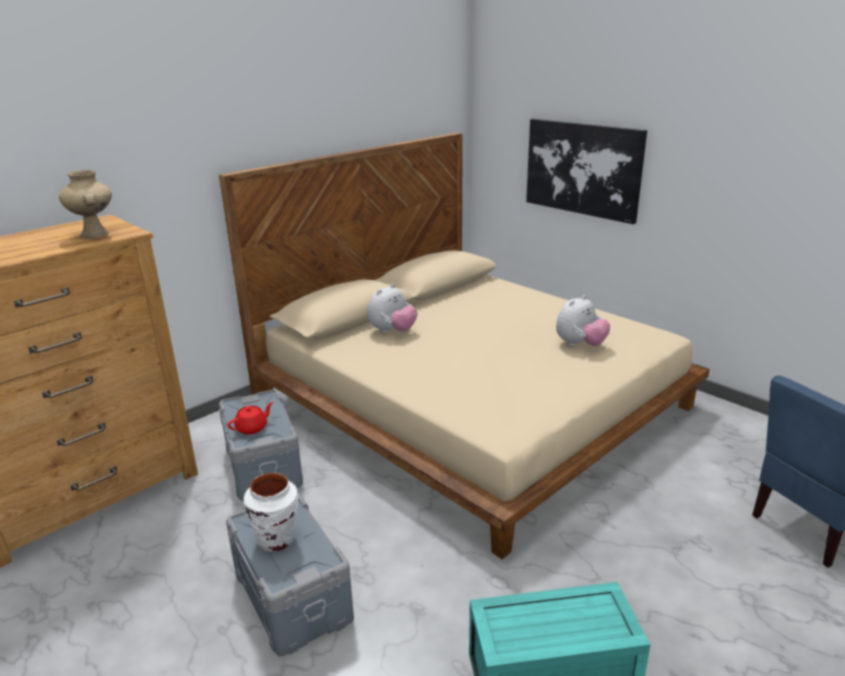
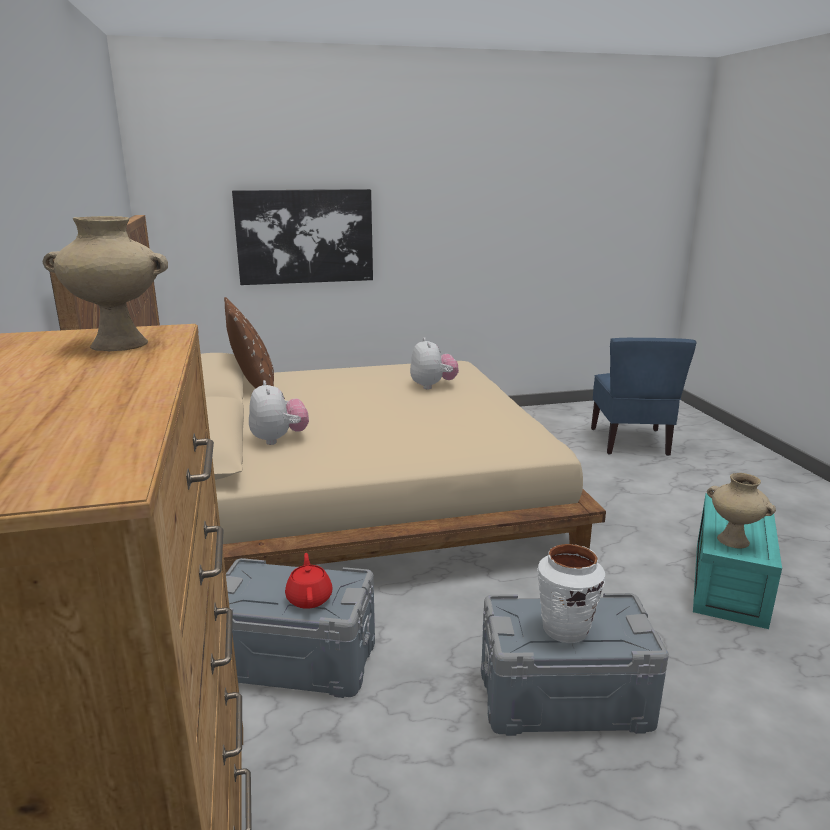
camera: 60 degrees left, 5 degrees down
none -> brown pillow [224,297,274,388]
none -> beige vase [707,473,776,548]

